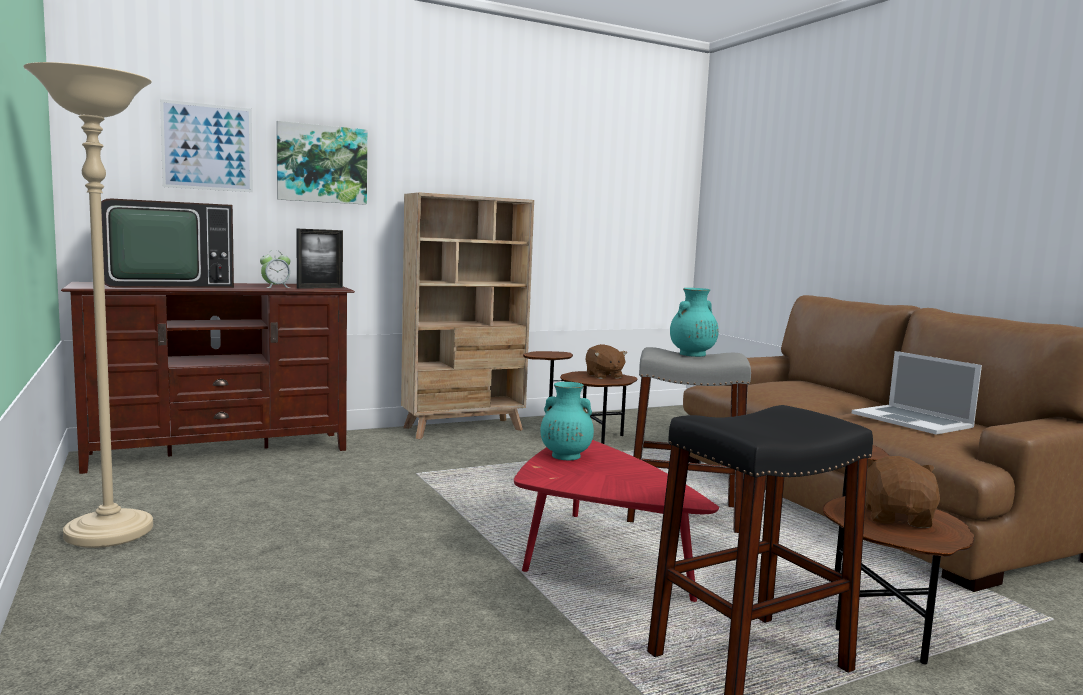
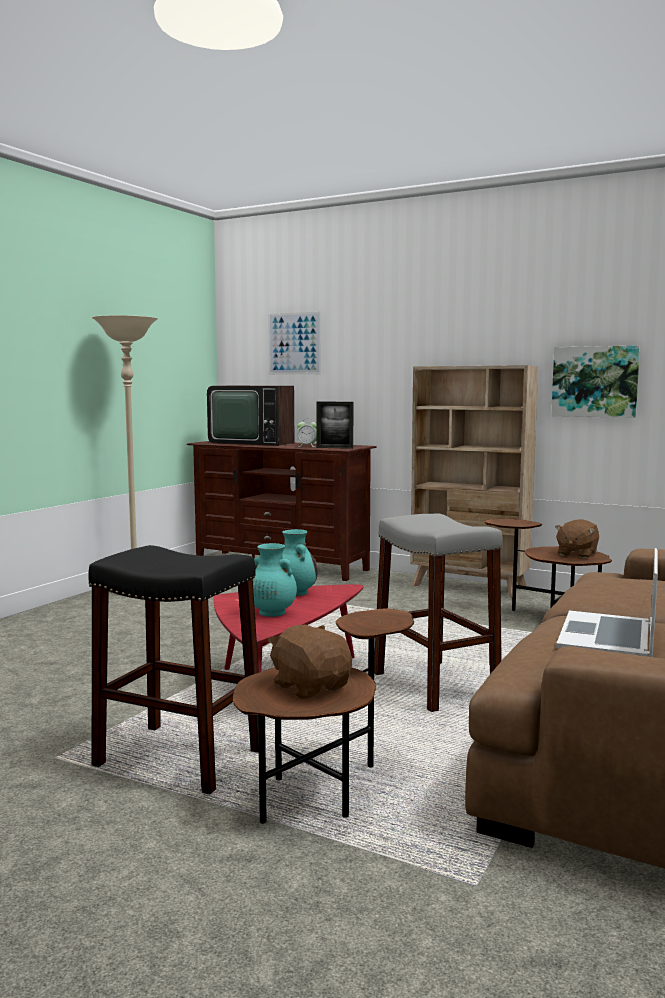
camera: 55 degrees right, 0 degrees up
picture [276,121,367,205] -> picture moved to [551,345,640,418]
turquoise vase [670,288,719,357] -> turquoise vase moved to [253,543,297,617]
brown plush toy [865,456,940,528] -> brown plush toy turned 105 degrees counterclockwise [268,625,352,699]

